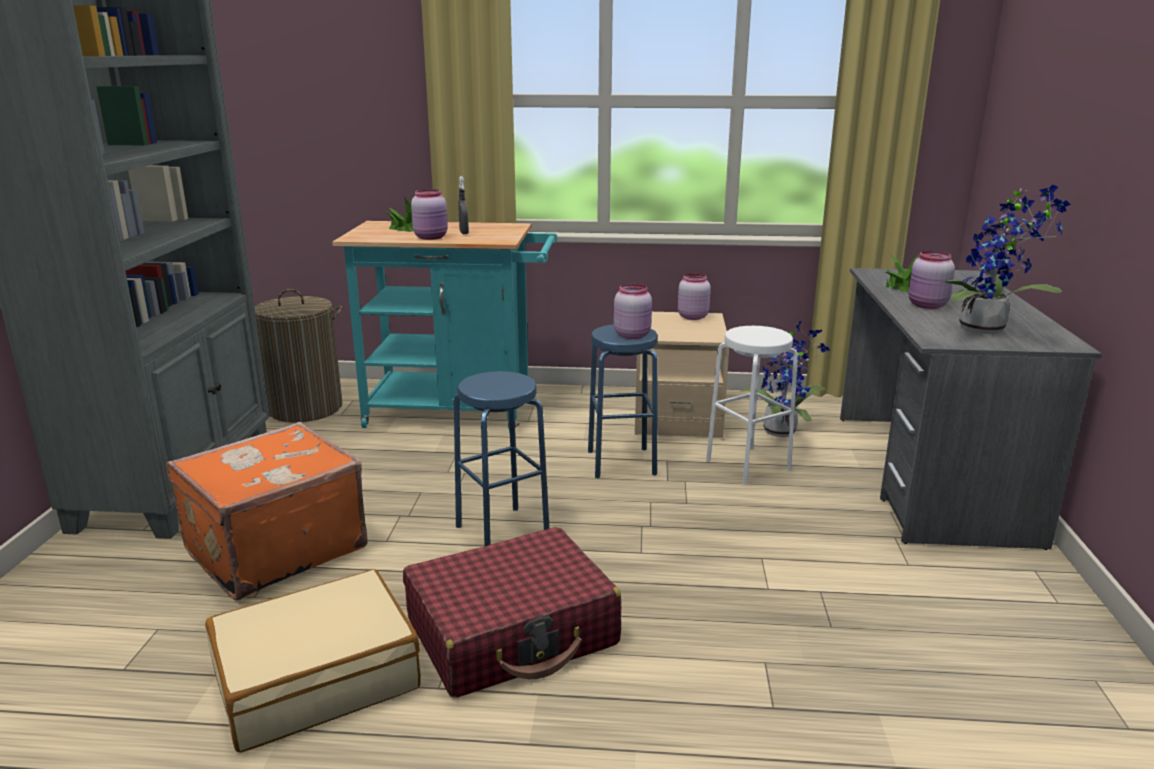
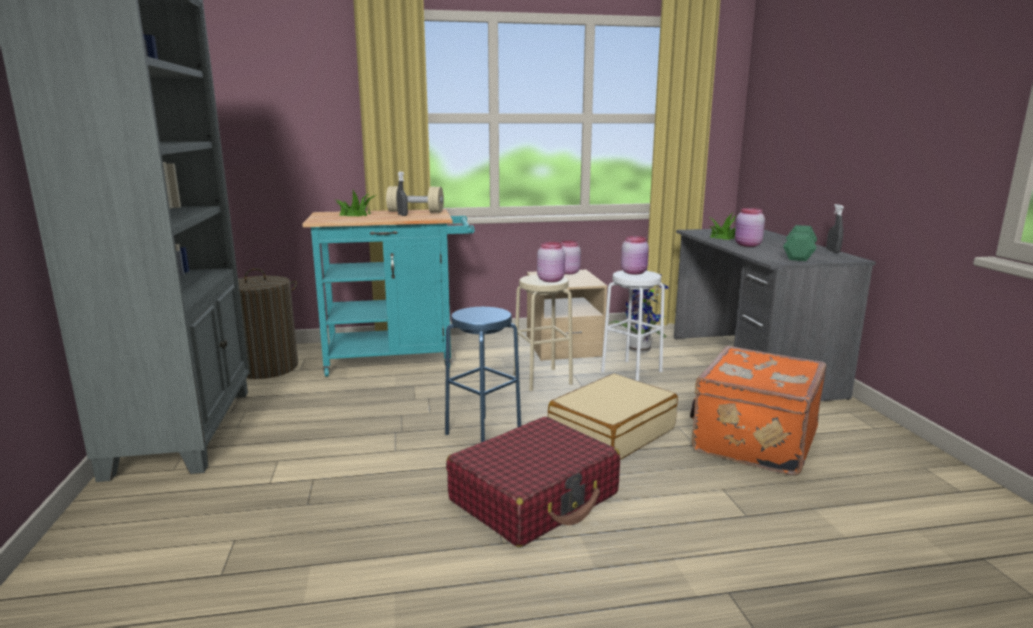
camera: 15 degrees left, 5 degrees down
orange suitcase [166,422,368,601] -> orange suitcase moved to [690,346,826,476]
beige suitcase [205,569,421,753] -> beige suitcase moved to [548,374,678,460]
pink jar [411,189,448,240] -> pink jar moved to [621,236,649,274]
blue stool [588,324,658,479] -> beige stool [514,275,573,391]
potted plant [940,185,1071,334] -> green dumbbell [783,225,817,261]
none -> beige dumbbell [386,186,444,212]
none -> grey spray bottle [826,204,844,253]

